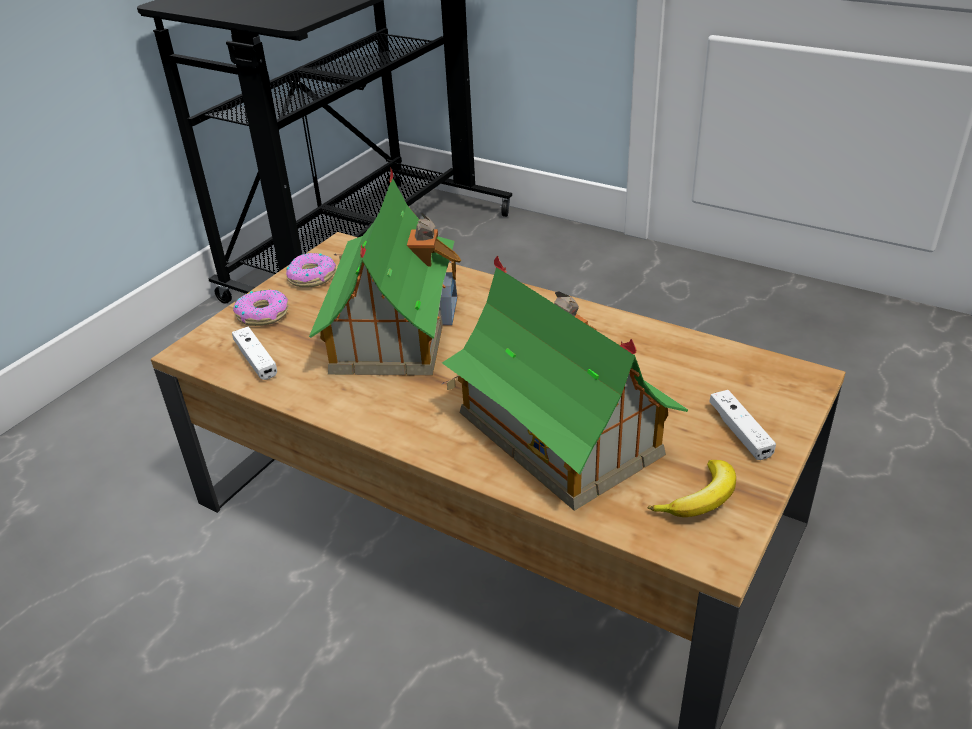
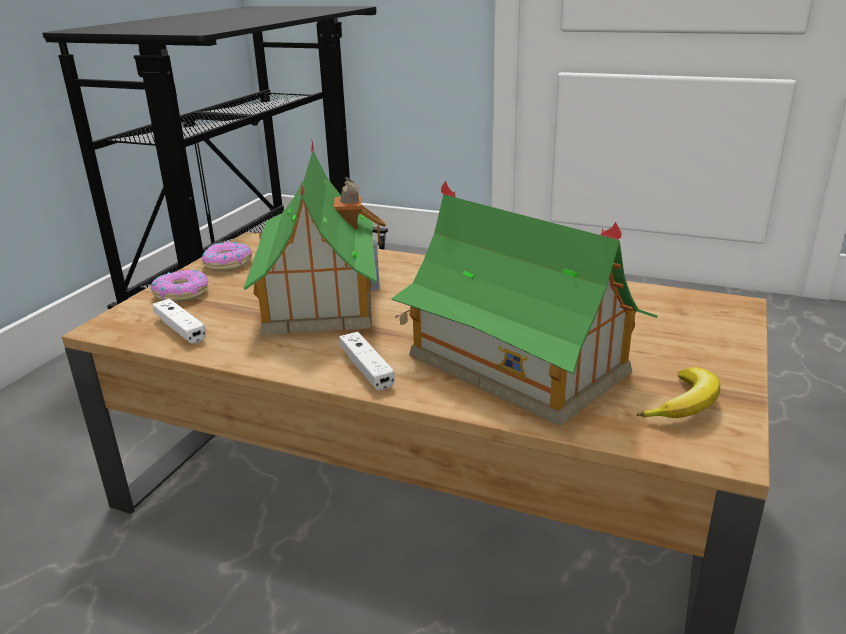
camera: 10 degrees left, 10 degrees down
white game controller [709,390,776,460] -> white game controller moved to [339,332,395,391]

